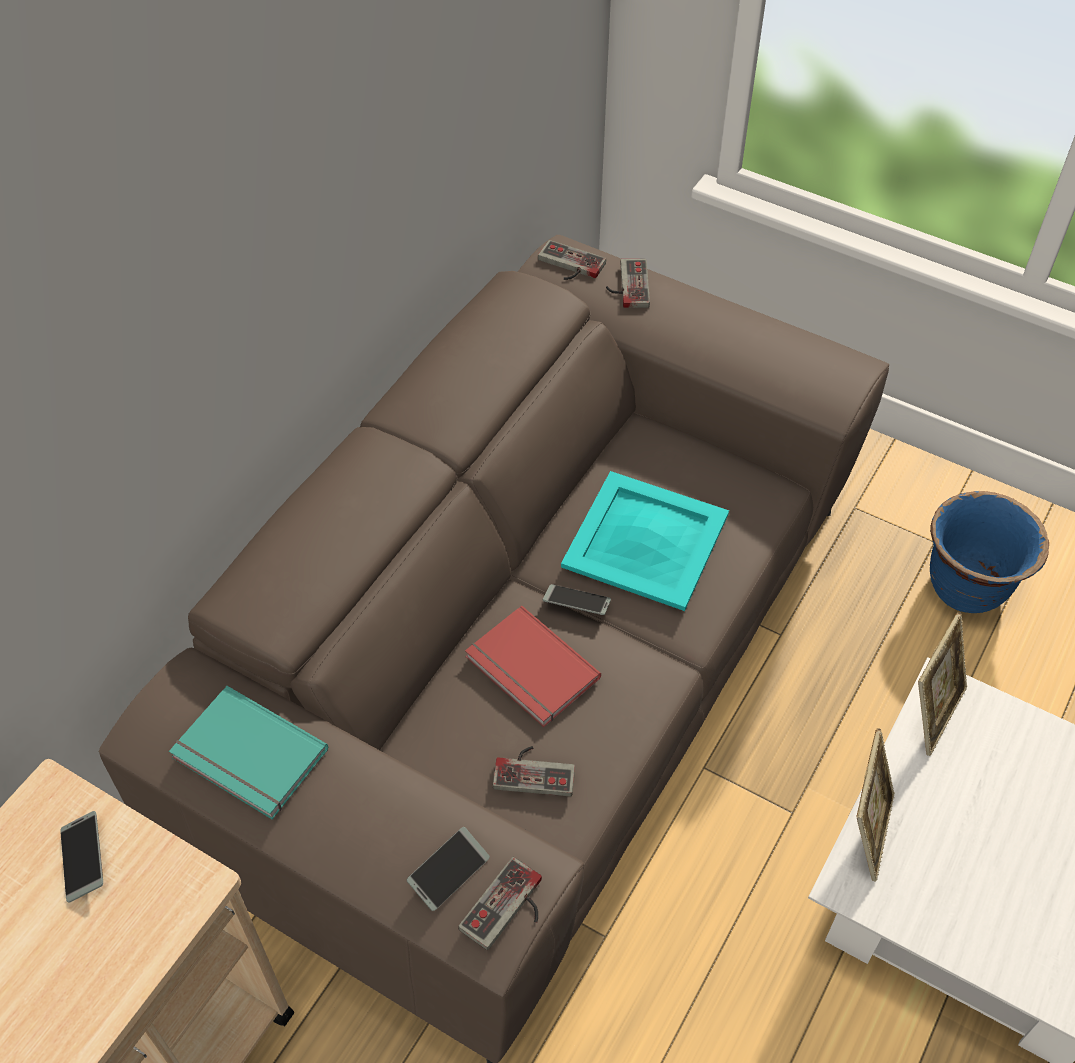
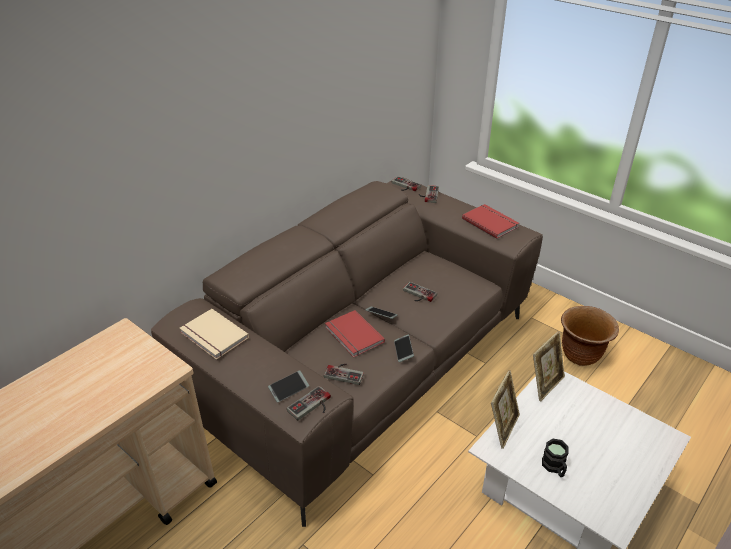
camera: 10 degrees right, 15 degrees down
phone [60,811,103,903] -> phone moved to [394,335,414,362]
turquoise book [169,686,328,819] -> beige book [180,309,249,360]
turquoise tray [561,471,729,611] -> game controller [403,282,437,302]
blue planter [930,491,1049,613] -> brown planter [561,306,619,366]
none -> red book [462,204,519,239]
none -> black mug [542,439,569,477]

